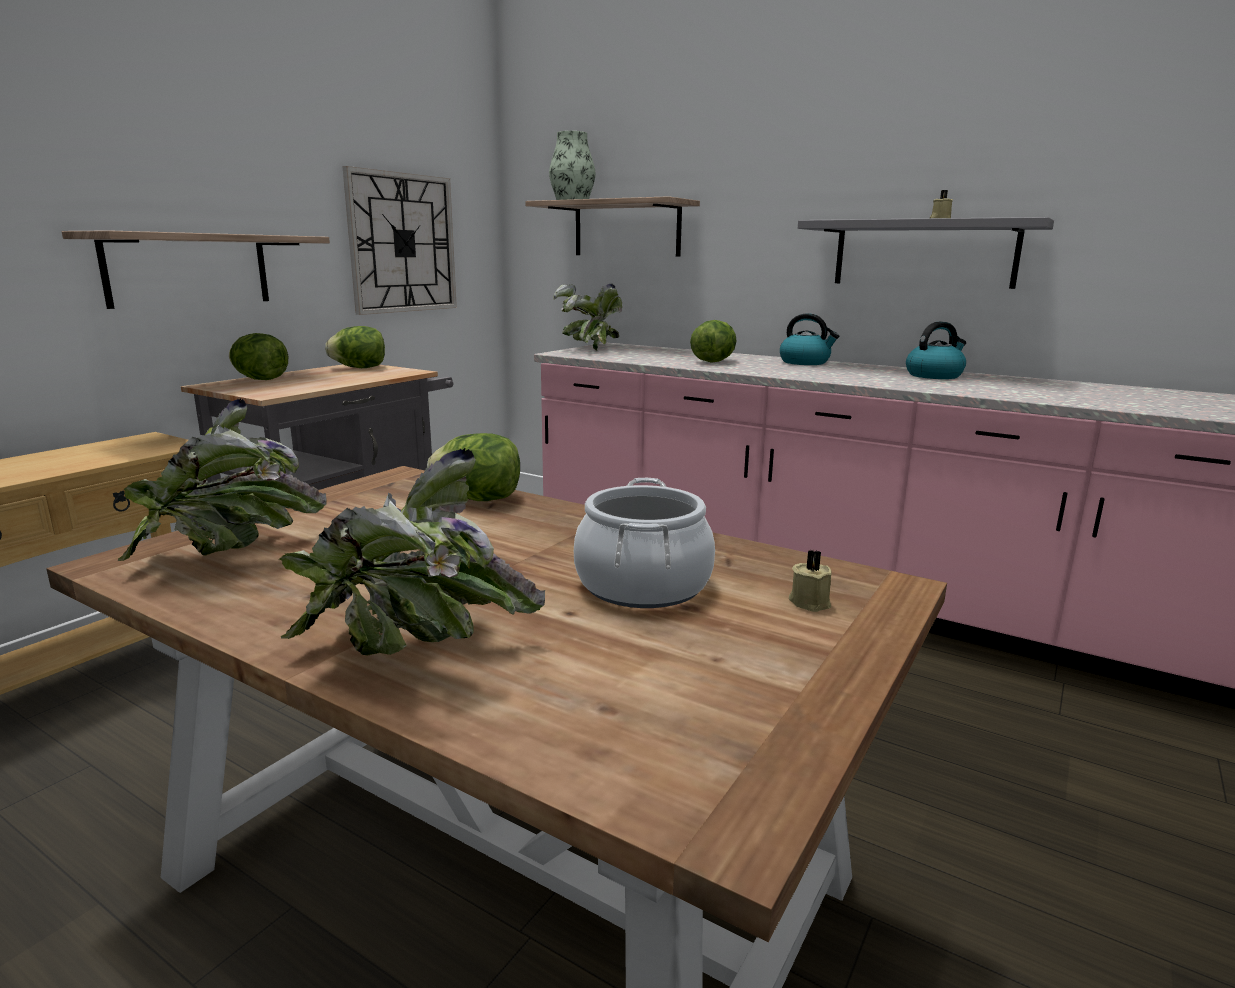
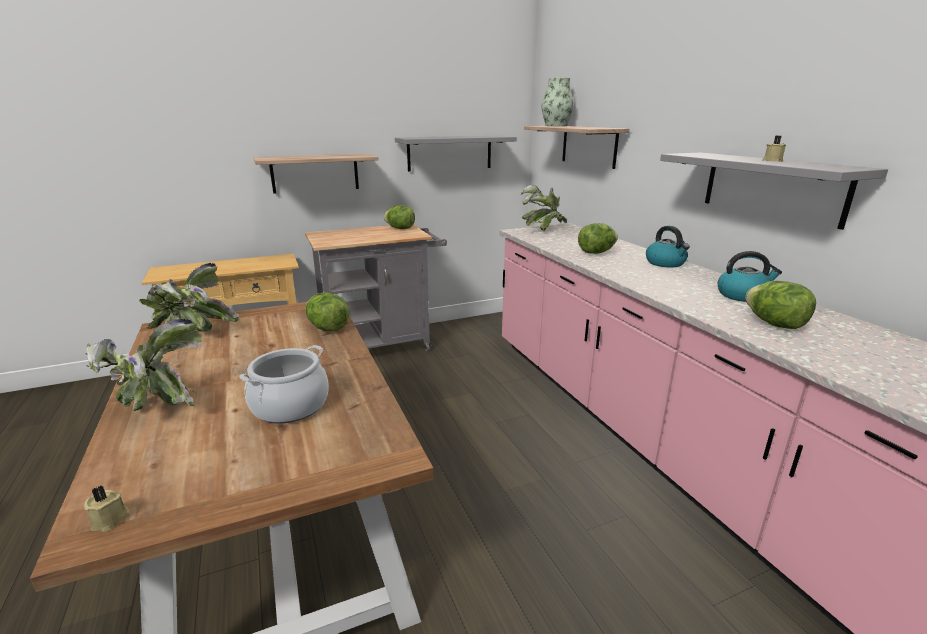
camera: 35 degrees right, 5 degrees up
lettuce [229,333,288,380] -> lettuce moved to [745,281,816,329]
wall clock [342,166,457,315] -> grey shelf [395,136,517,172]
beige candle [789,550,832,612] -> beige candle moved to [84,485,130,532]

